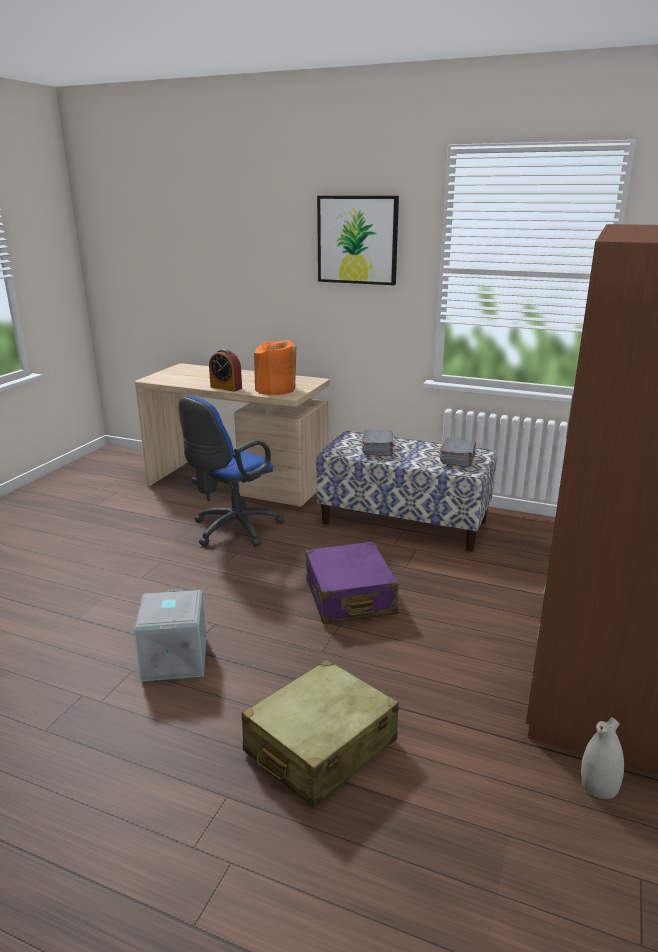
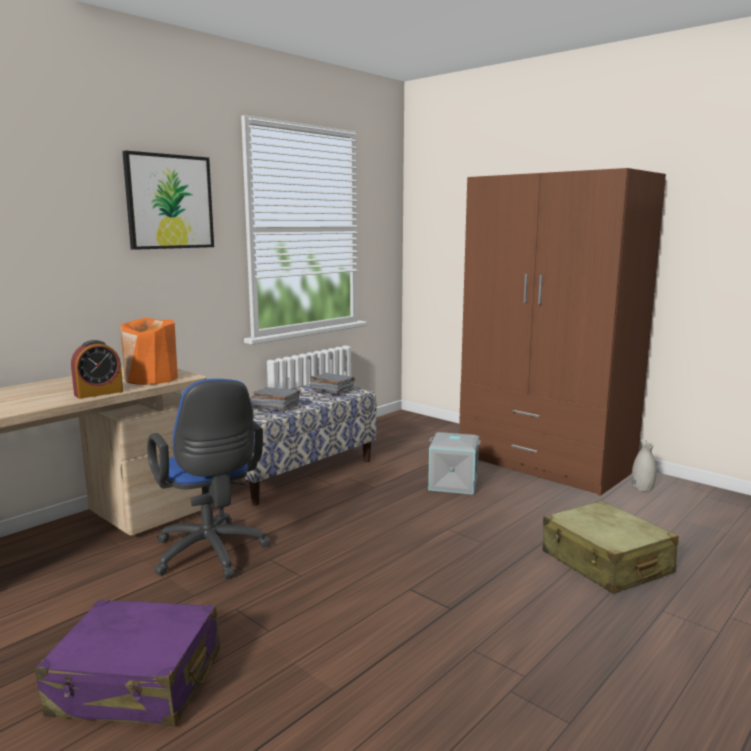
camera: 70 degrees left, 10 degrees down
grey storage box [134,589,207,682] -> grey storage box moved to [428,432,481,495]
purple suitcase [306,541,399,624] -> purple suitcase moved to [35,600,220,727]

